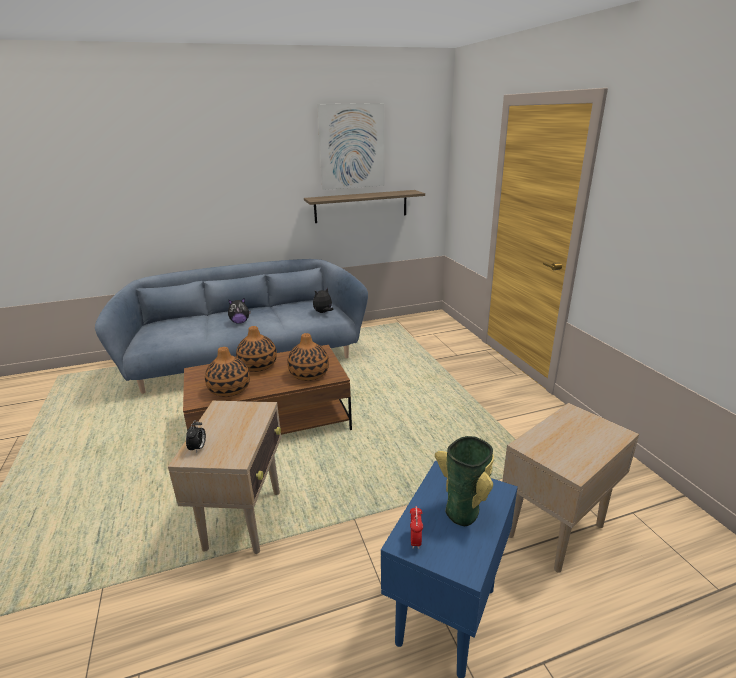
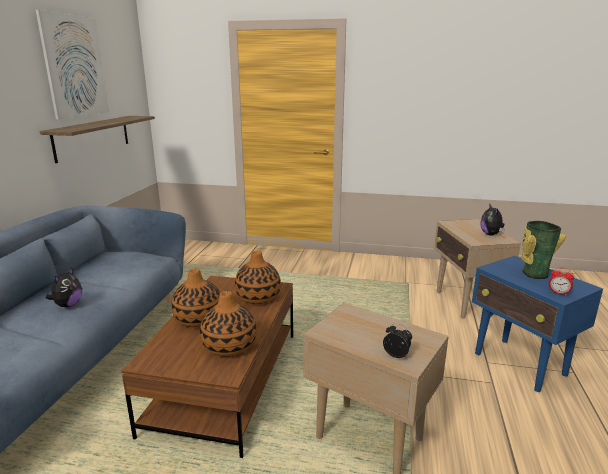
camera: 60 degrees left, 5 degrees down
plush toy [313,287,333,313] -> plush toy moved to [480,205,505,236]

